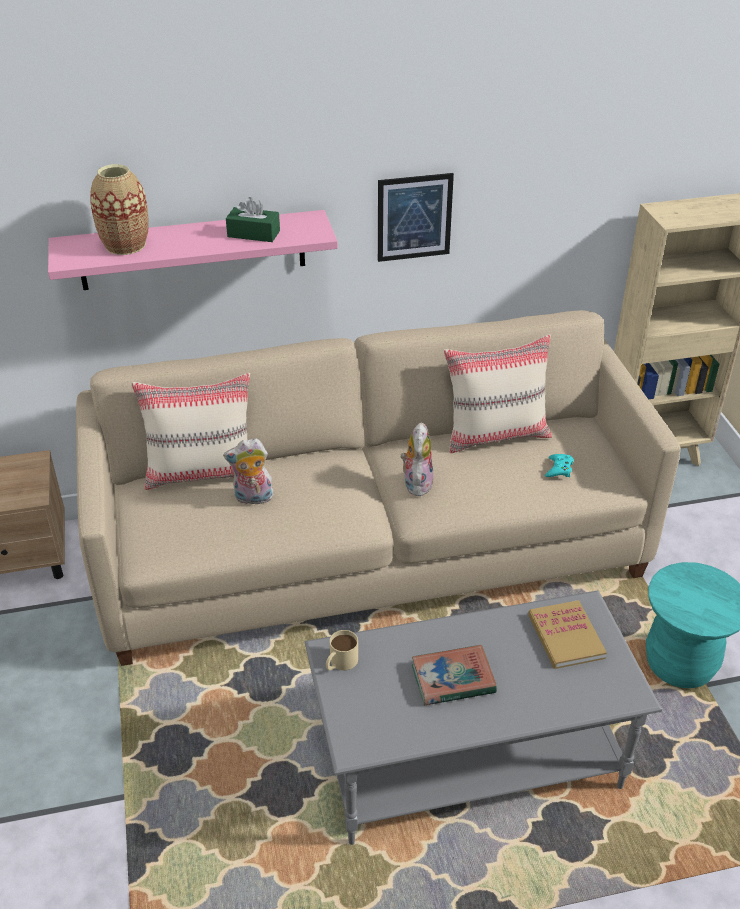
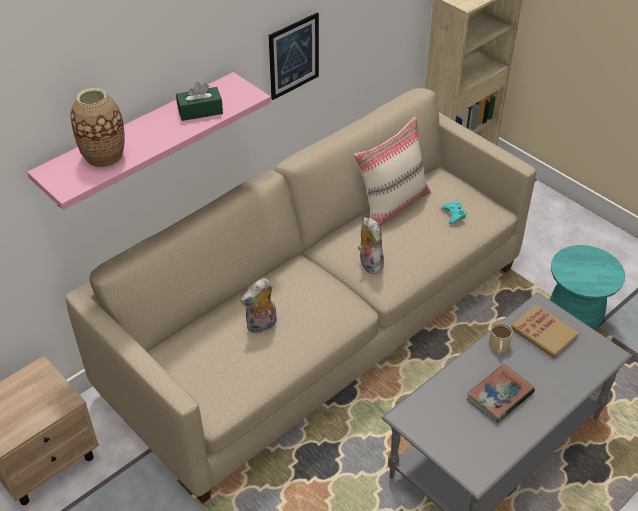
camera: 30 degrees left, 5 degrees up
beige pillow [131,373,250,490] -> none
beige mug [326,630,358,670] -> beige mug moved to [489,323,513,355]

